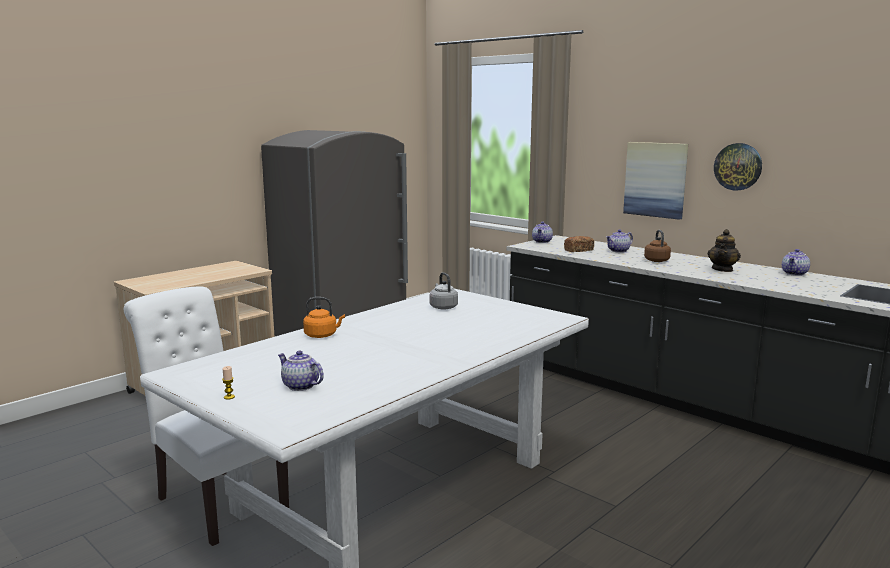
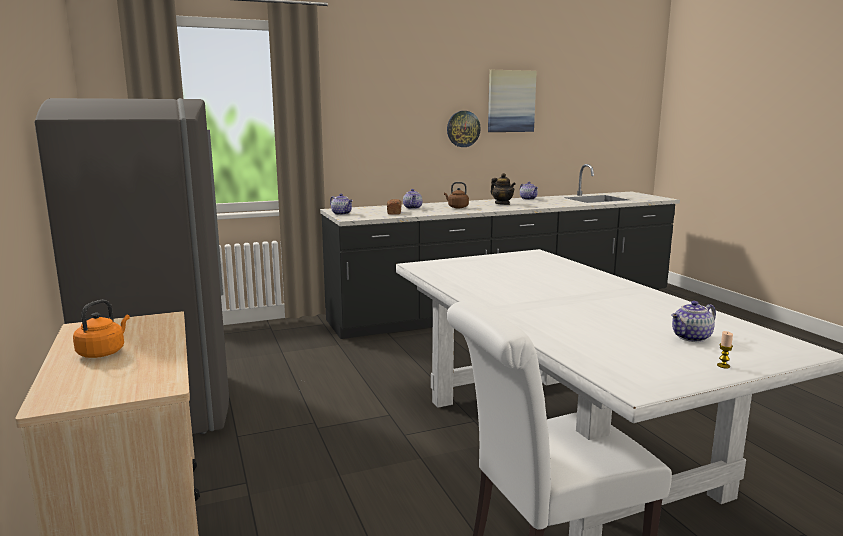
camera: 65 degrees left, 0 degrees up
orange kettle [303,297,345,338] -> orange kettle moved to [73,300,130,358]
grey kettle [430,272,458,310] -> none
picture [623,142,688,220] -> picture moved to [488,70,537,132]

